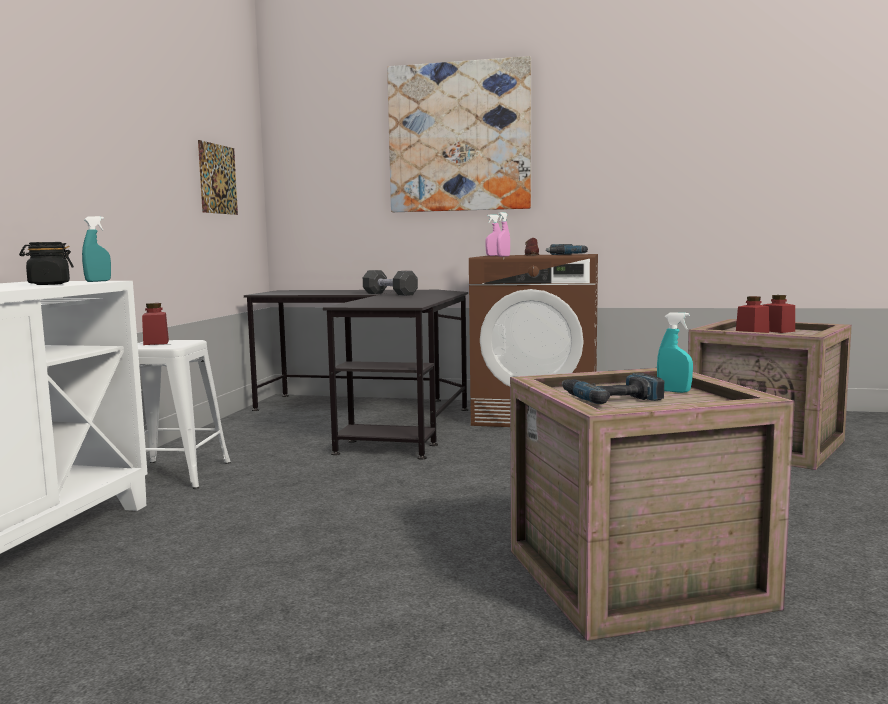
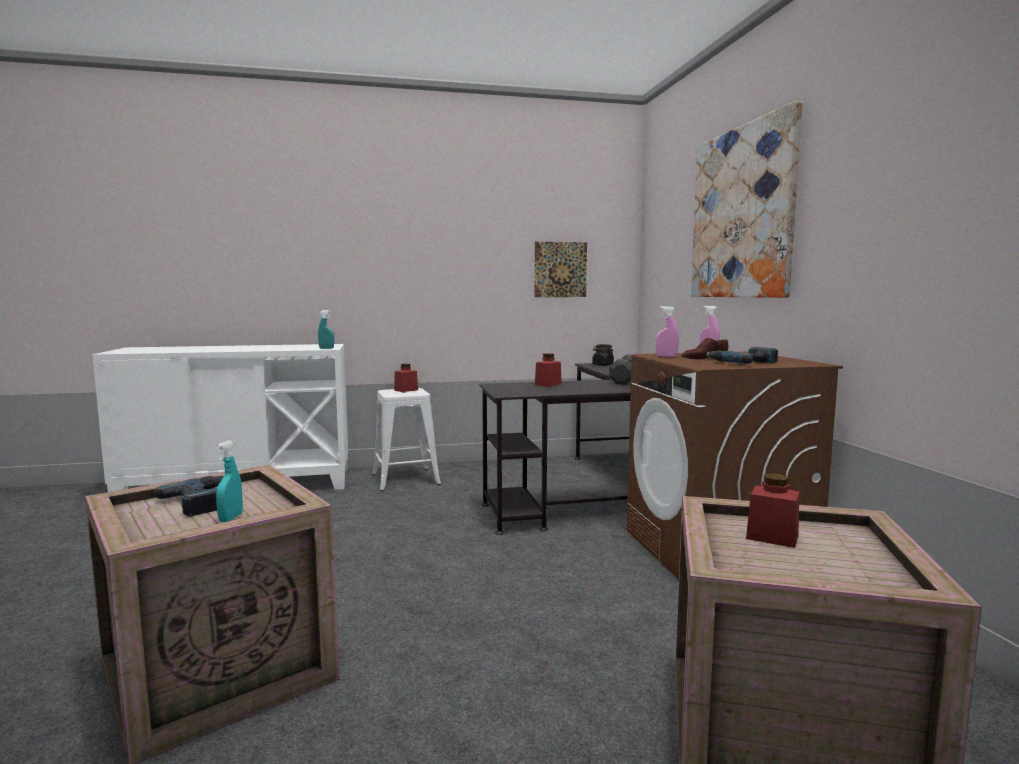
camera: 65 degrees right, 0 degrees up
black jar [19,242,74,285] -> black jar moved to [592,344,614,366]
red jar [763,295,795,333] -> red jar moved to [535,353,562,387]

